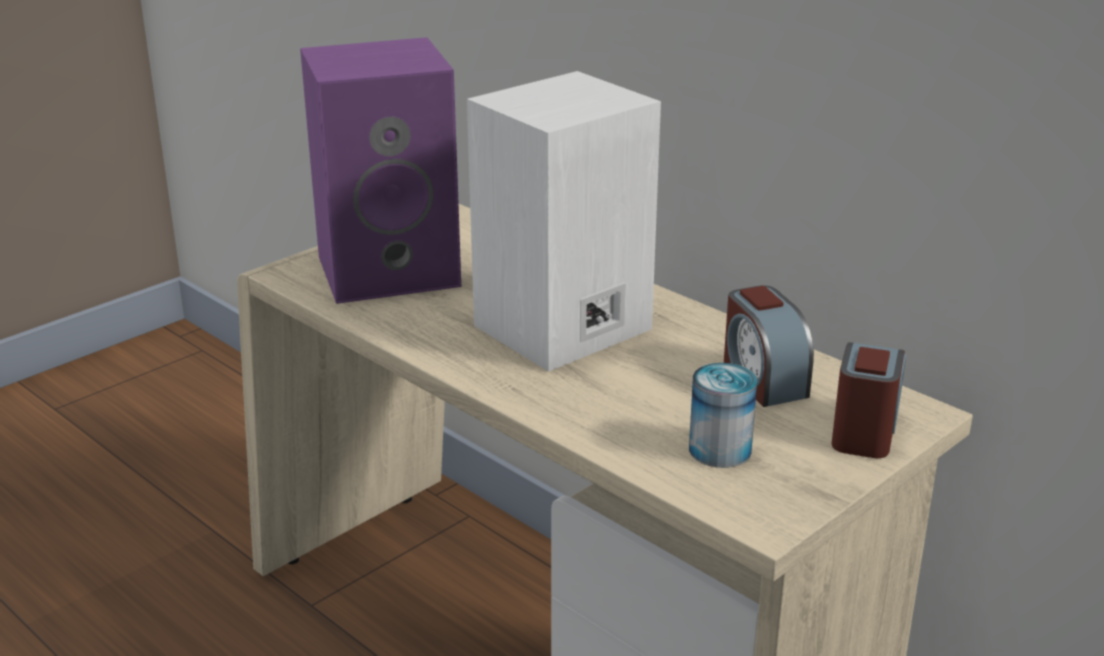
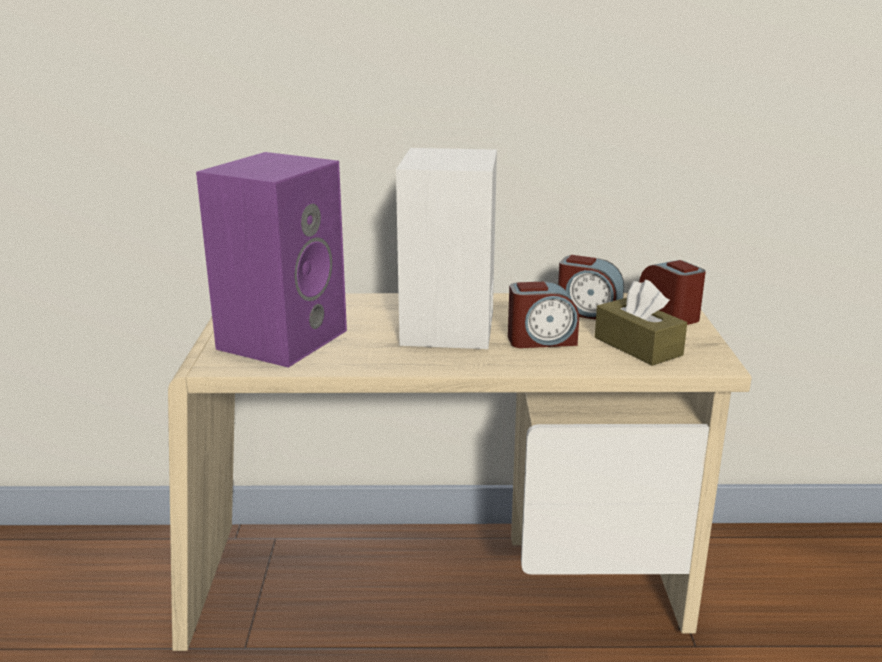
camera: 45 degrees left, 5 degrees down
can [689,363,757,468] -> brown tissue box [595,280,687,366]
none -> alarm clock [508,281,579,348]

